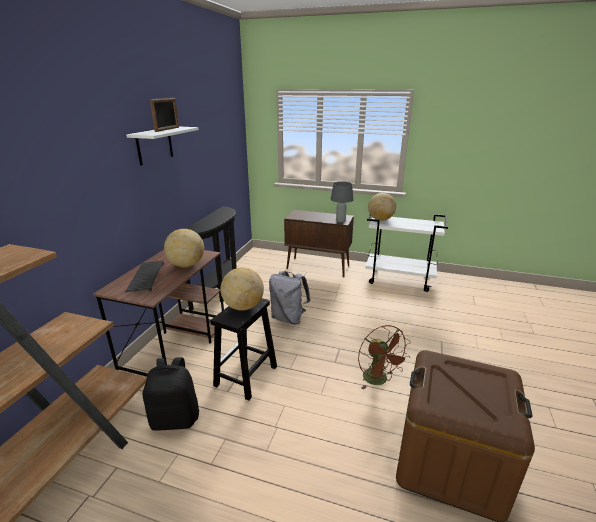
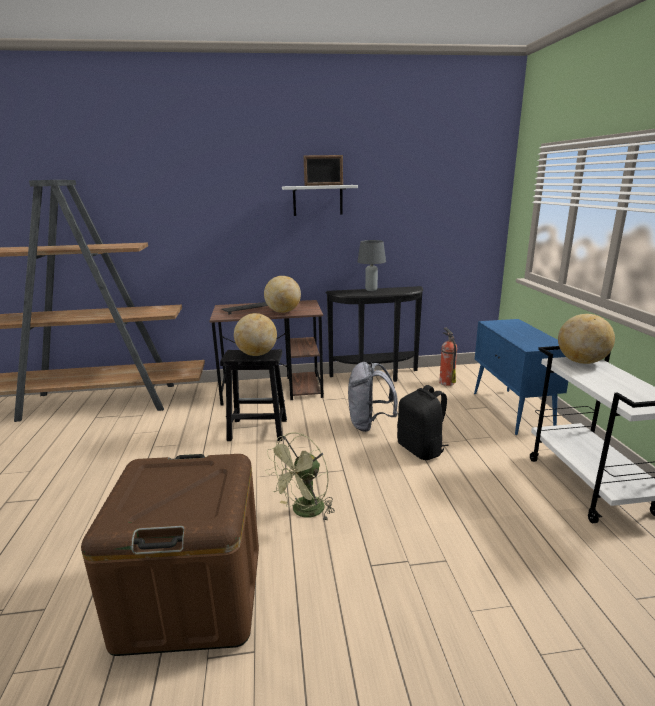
camera: 65 degrees right, 5 degrees down
black backpack [142,357,199,431] -> black backpack moved to [397,385,449,460]
brown cabinet [284,210,354,277] -> blue cabinet [474,319,568,435]
grey table lamp [331,181,353,223] -> grey table lamp moved to [357,240,386,291]
brown fan [358,325,411,390] -> green fan [265,432,335,520]
none -> fire extinguisher [439,328,457,386]

